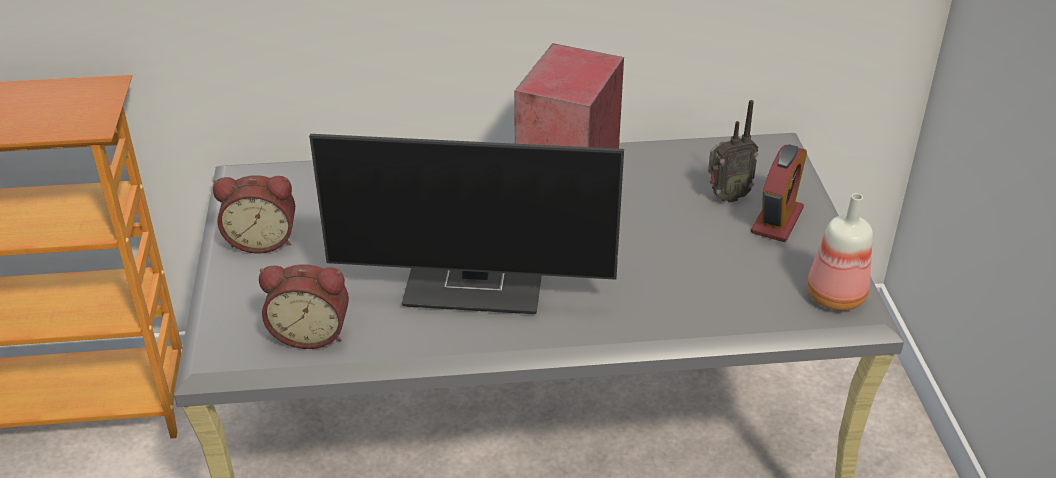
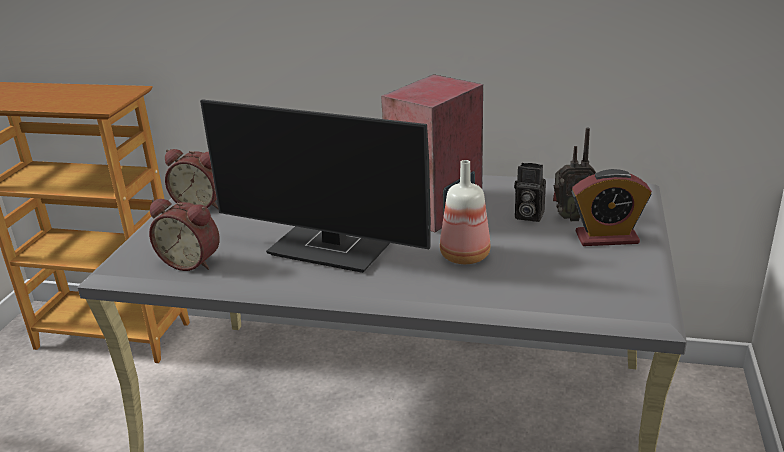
camera: 20 degrees right, 10 degrees down
alarm clock [751,144,807,242] -> alarm clock turned 45 degrees clockwise [572,169,652,246]
bottle [807,193,873,311] -> bottle moved to [440,160,490,264]
none -> camera [514,163,546,222]

